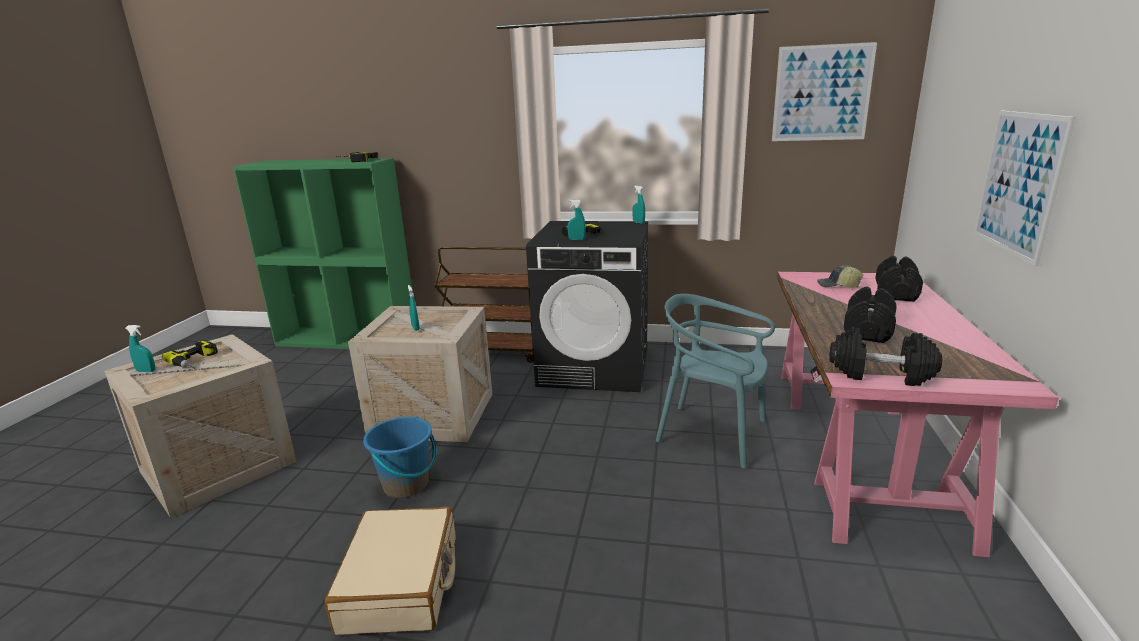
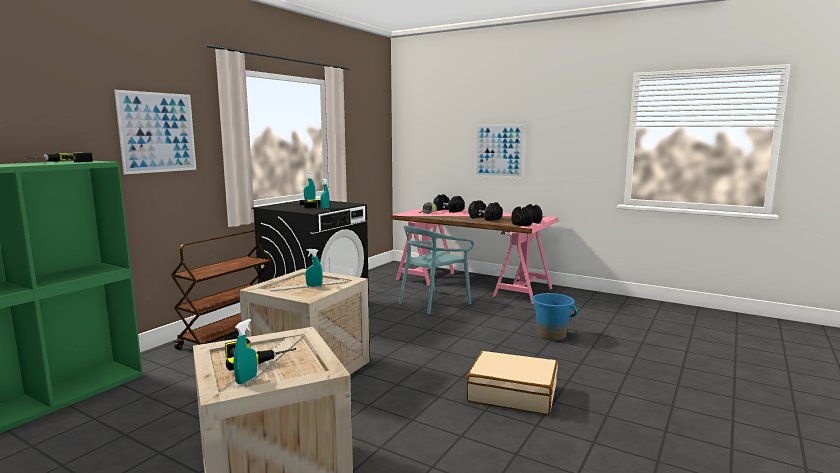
camera: 70 degrees left, 10 degrees down
blue bucket [363,416,437,498] -> blue bucket moved to [532,293,577,341]
picture [772,42,877,141] -> picture moved to [114,90,196,174]

